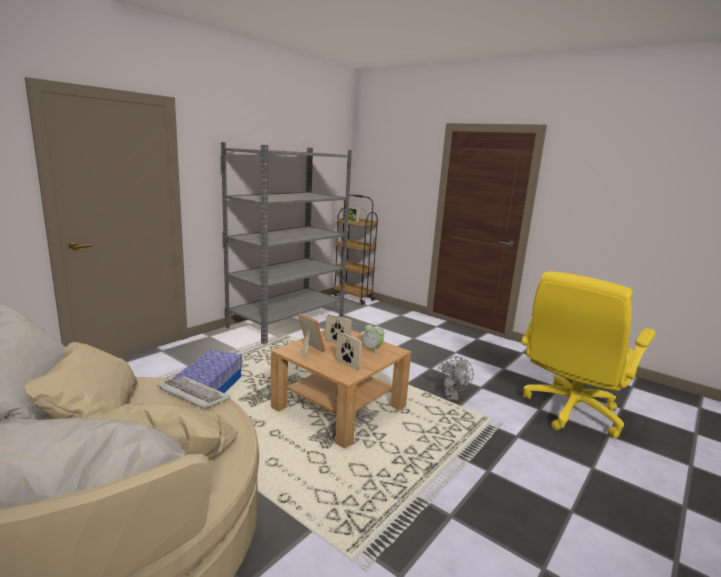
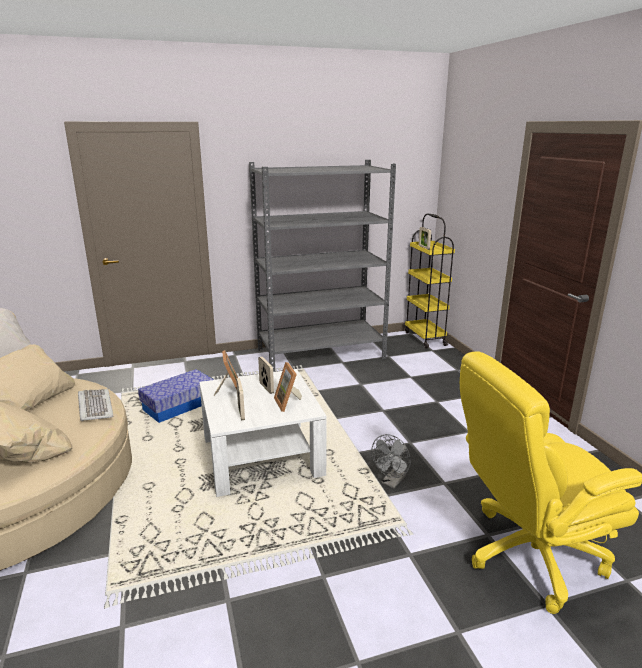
camera: 35 degrees right, 5 degrees up
brown coffee table [271,330,411,449] -> white coffee table [199,369,327,497]
brown cart [333,194,378,305] -> yellow cart [405,214,455,348]
alarm clock [362,322,385,354] -> picture frame [274,362,302,412]

